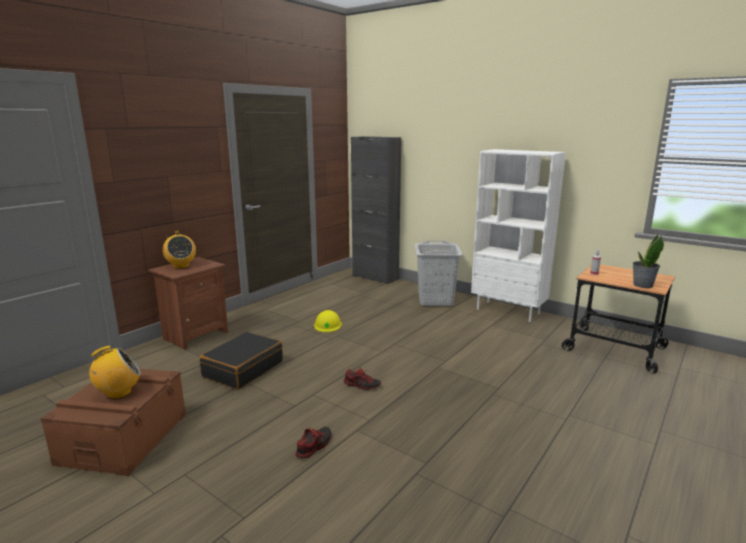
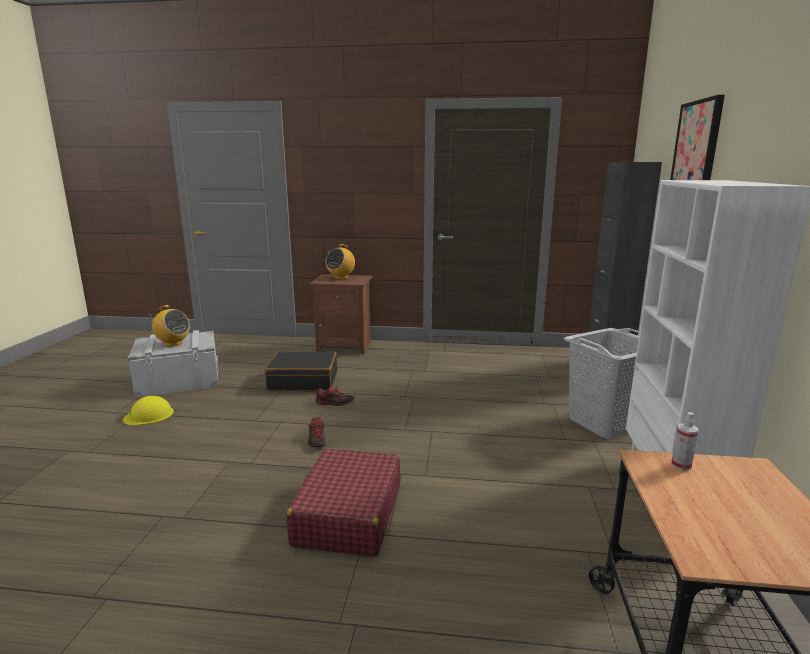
camera: 60 degrees right, 0 degrees up
brown storage box [40,369,186,476] -> grey storage box [128,330,219,398]
shoe [295,427,331,458] -> shoe moved to [315,385,354,406]
yellow hard hat [314,310,342,332] -> yellow hard hat moved to [123,396,174,426]
potted plant [633,234,664,288] -> none
none -> red suitcase [286,448,400,557]
none -> picture [670,95,725,180]

